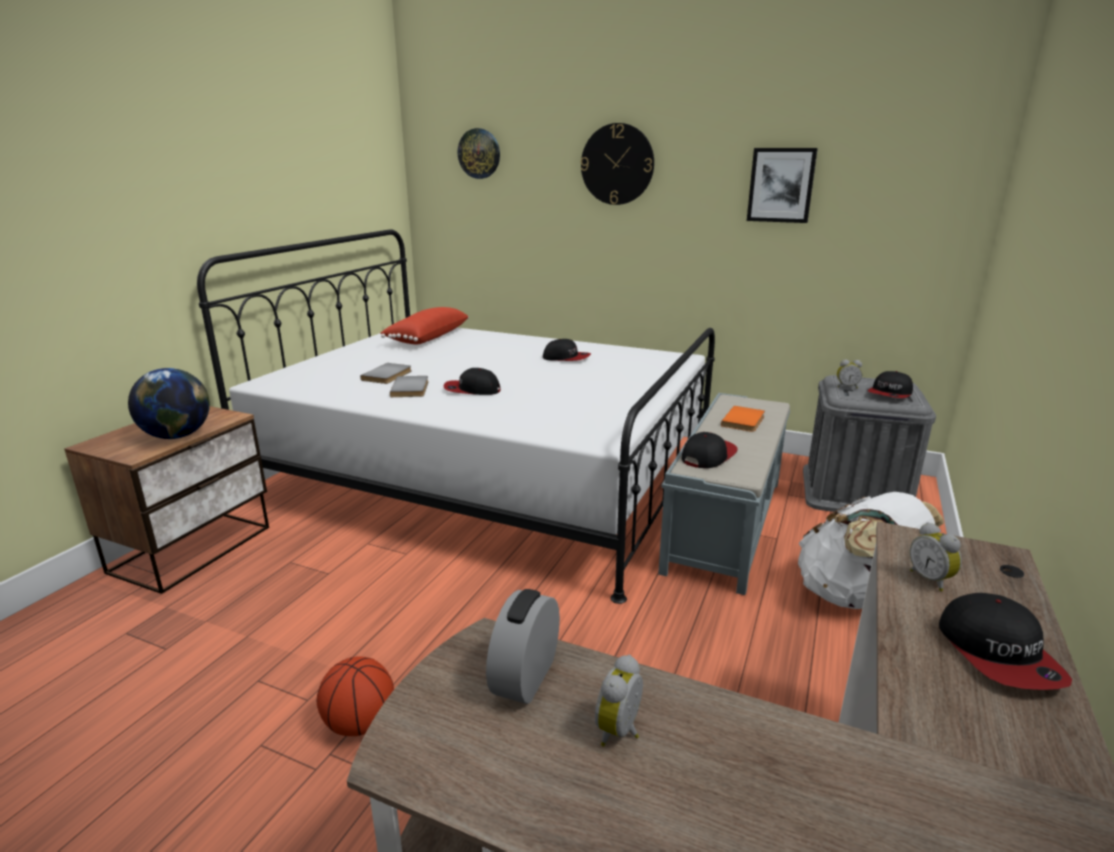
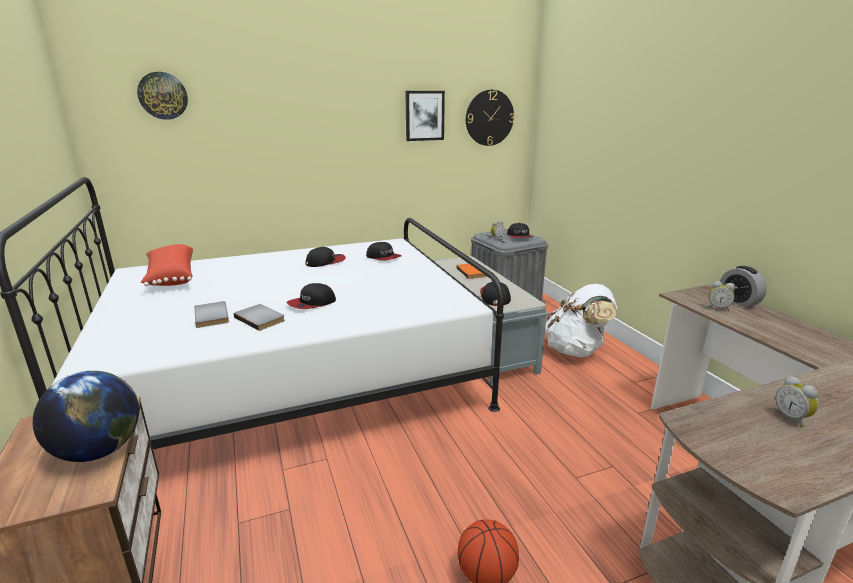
camera: 45 degrees left, 0 degrees up
alarm clock [486,589,560,704] -> alarm clock moved to [720,266,767,307]
wall clock [581,123,654,205] -> wall clock moved to [466,90,514,146]
cap [939,593,1072,690] -> cap moved to [366,242,402,261]

